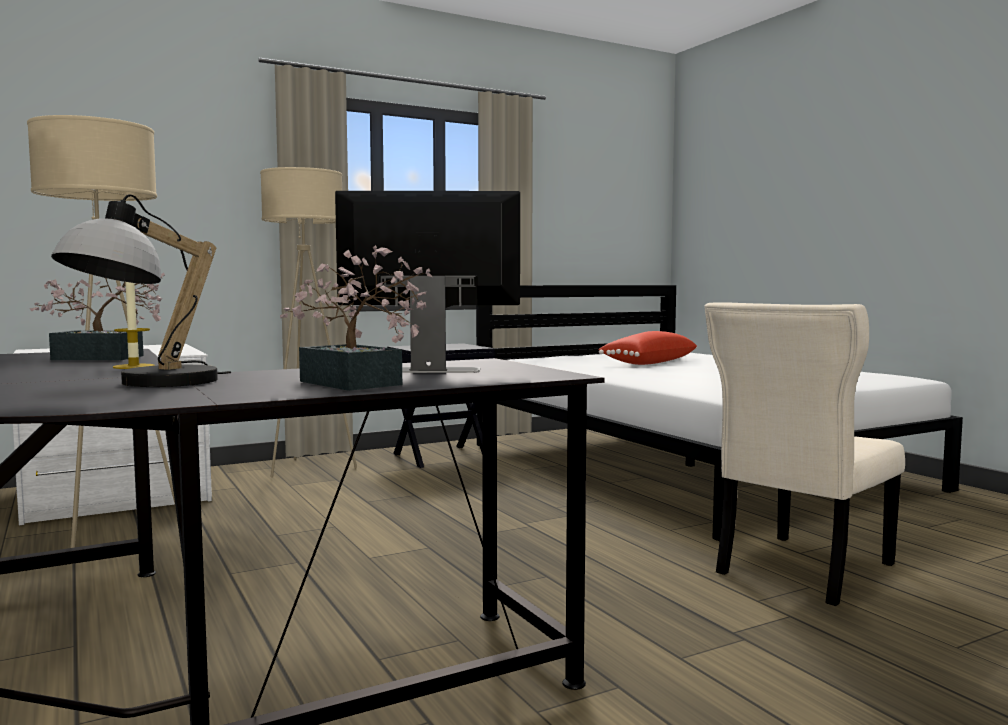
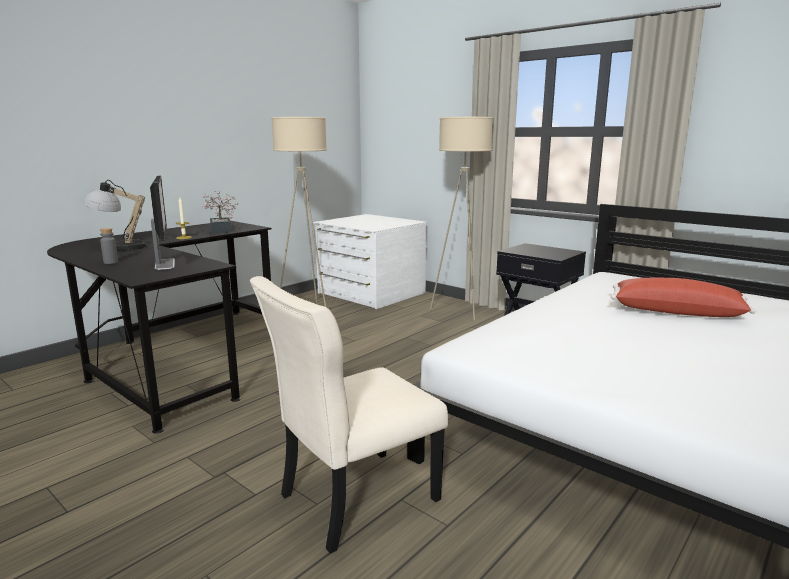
camera: 70 degrees right, 10 degrees up
potted plant [280,245,432,391] -> grey bottle [100,228,118,264]
beige chair [705,302,905,606] -> beige chair turned 60 degrees counterclockwise [250,276,448,554]

